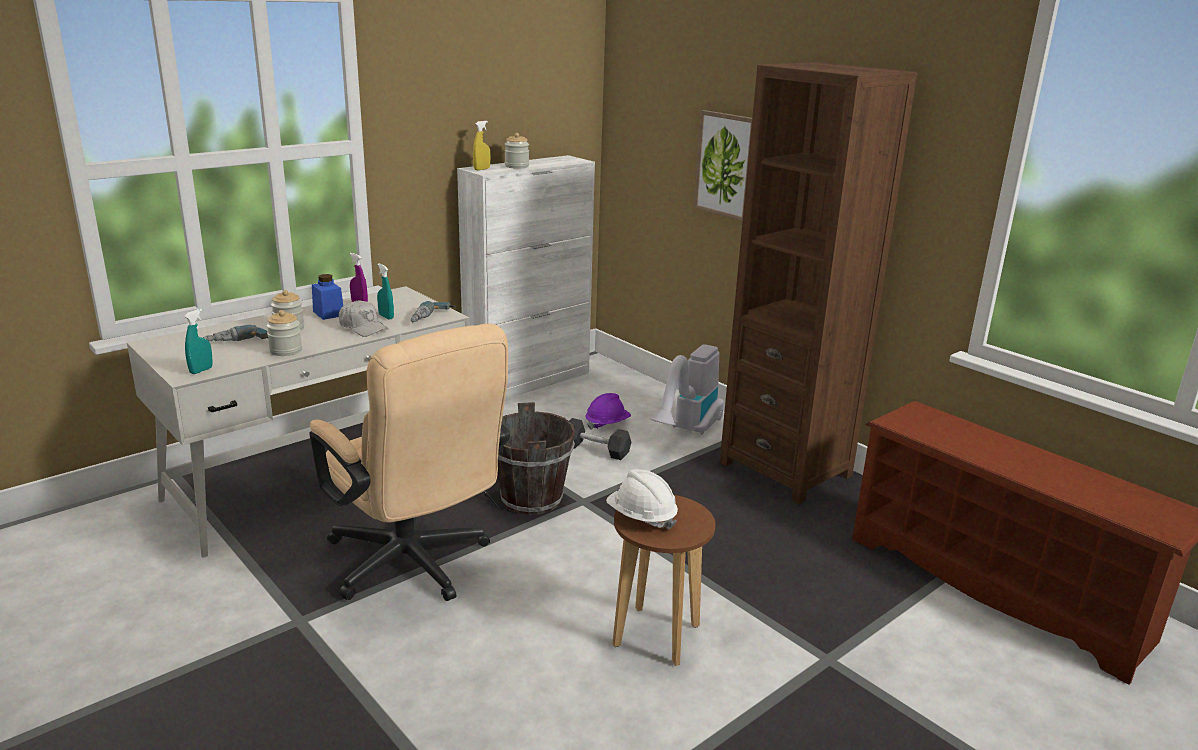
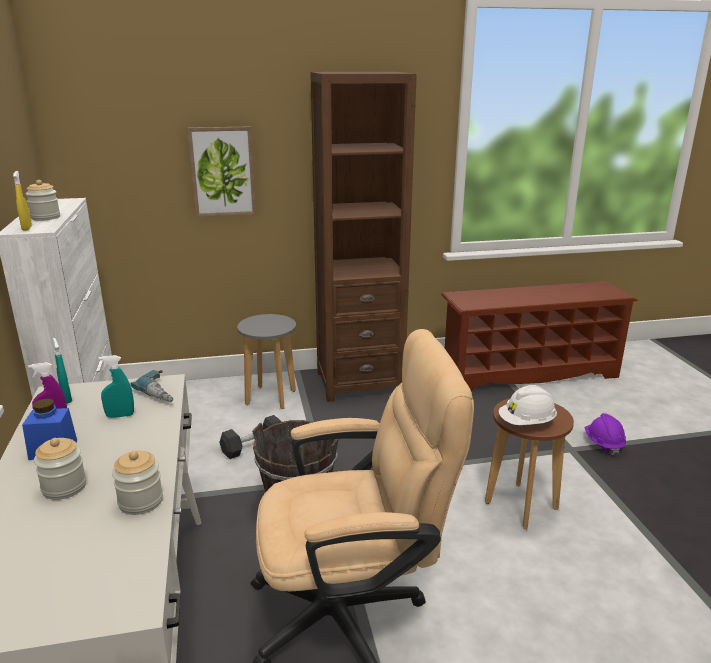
camera: 60 degrees left, 0 degrees up
turquoise spray bottle [184,309,213,374] -> turquoise spray bottle moved to [53,338,72,404]
power drill [203,325,268,342] -> none
white cap [339,300,388,337] -> none
purple hard hat [585,393,631,430] -> purple hard hat moved to [585,413,626,456]
vacuum cleaner [650,344,724,435] -> grey stool [237,314,296,409]

